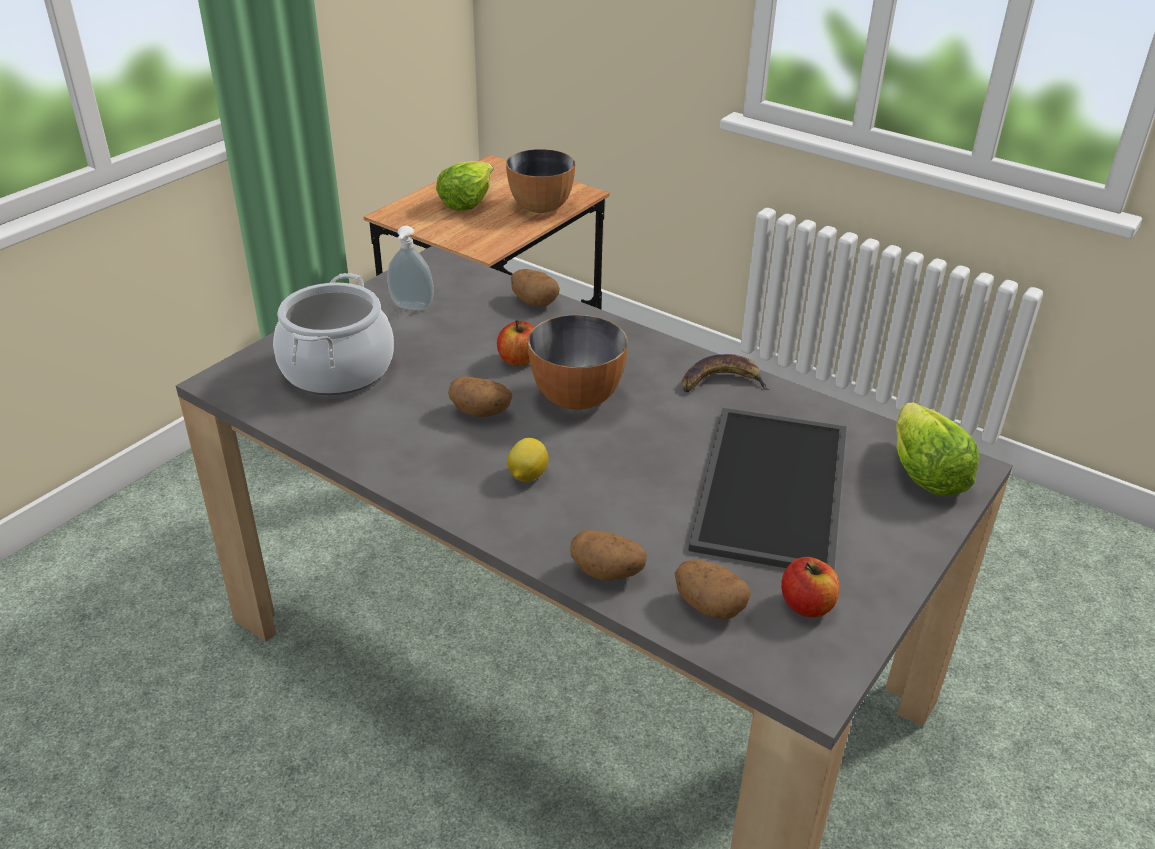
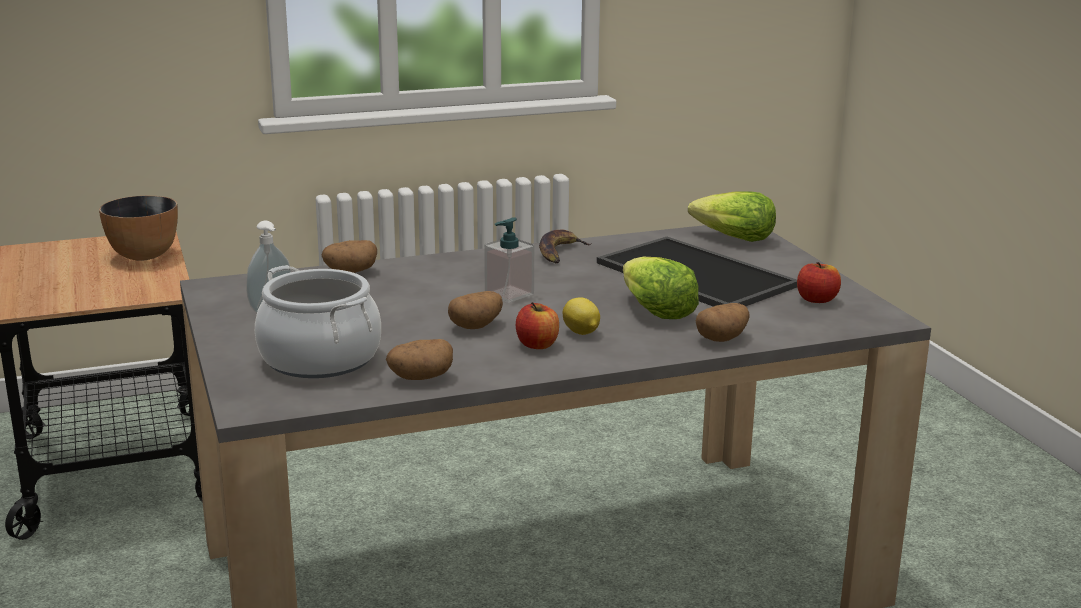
camera: 55 degrees left, 15 degrees down
lettuce [436,161,493,210] -> lettuce moved to [623,257,699,319]
apple [497,320,534,366] -> apple moved to [516,302,559,349]
bowl [528,315,628,410] -> soap dispenser [484,217,534,303]
potato [675,560,751,619] -> potato moved to [386,339,453,380]

